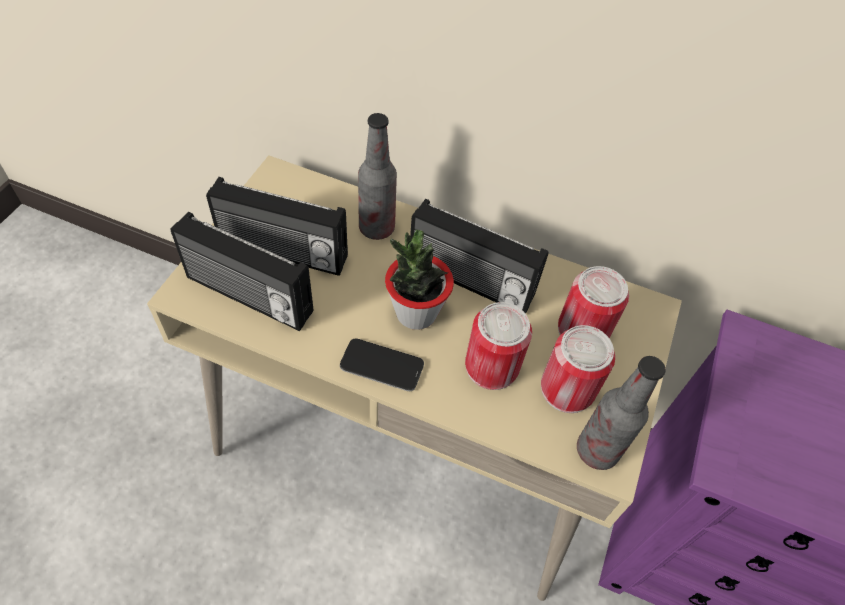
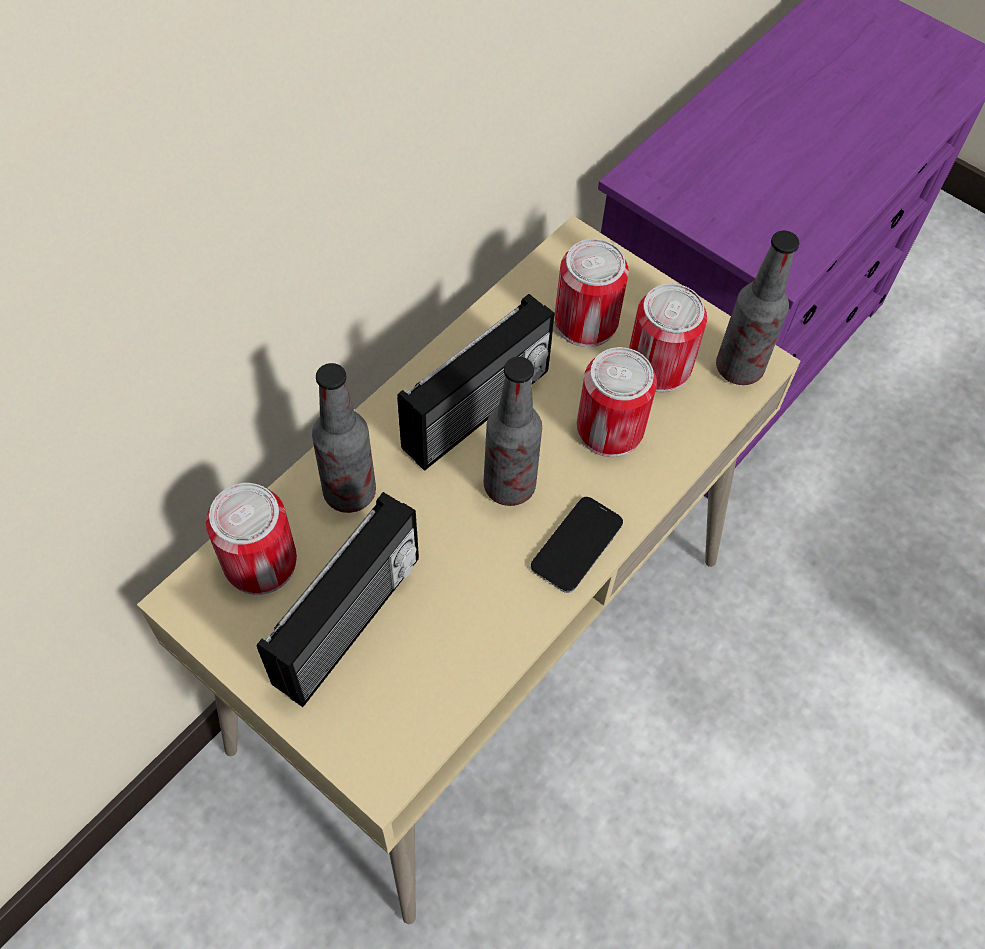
camera: 70 degrees left, 5 degrees up
radio [170,211,314,331] -> none
potted plant [385,230,454,330] -> bottle [484,357,542,506]
none -> can [206,483,297,595]

